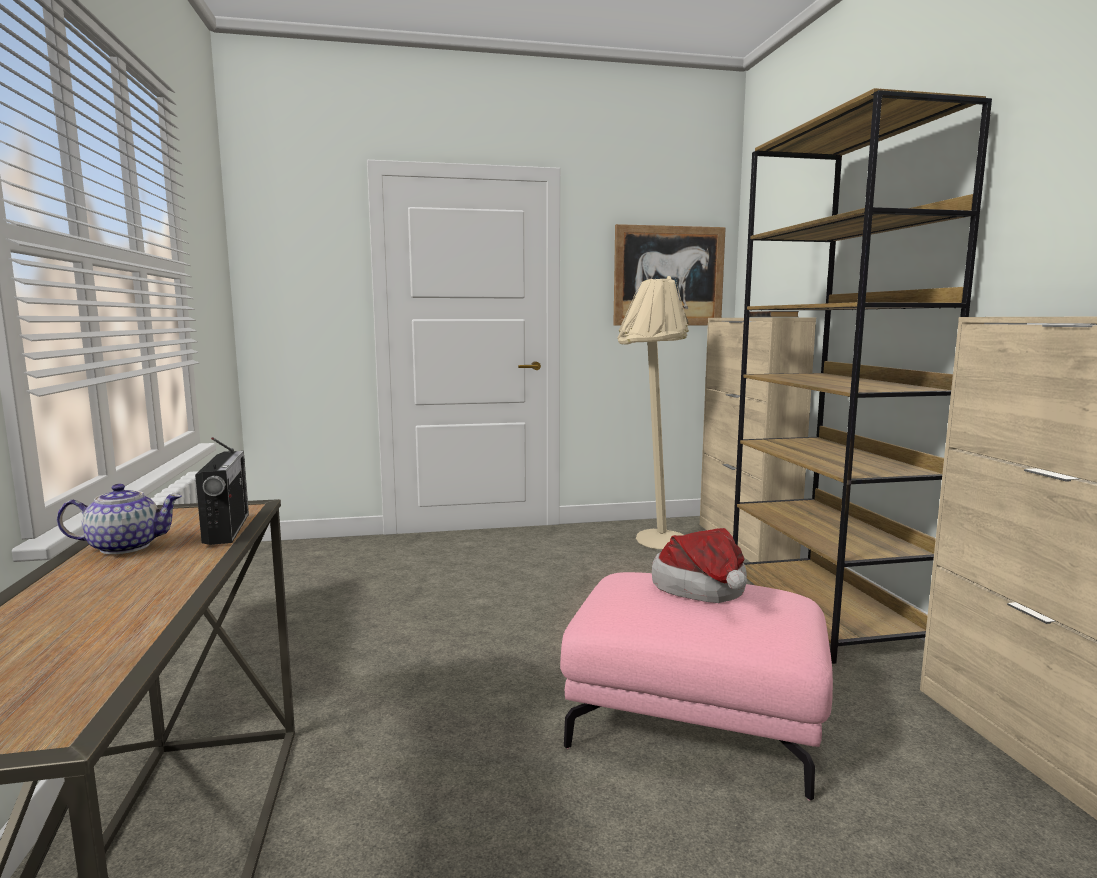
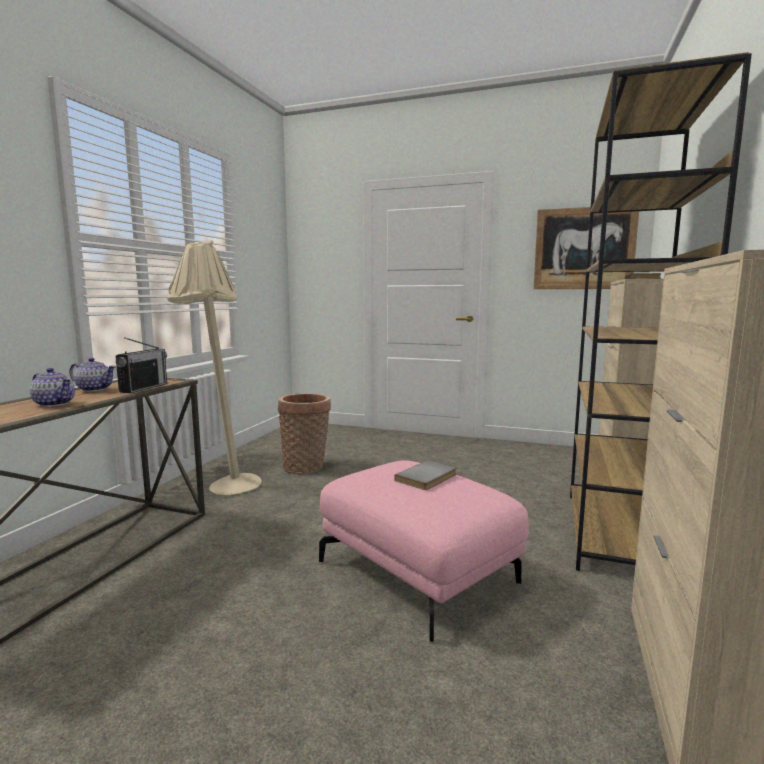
camera: 30 degrees right, 0 degrees up
beige floor lamp [617,276,689,550] -> beige floor lamp moved to [167,240,262,495]
hat [652,528,747,603] -> grey book [394,460,456,490]
none -> teapot [30,368,75,407]
none -> basket [278,393,331,474]

